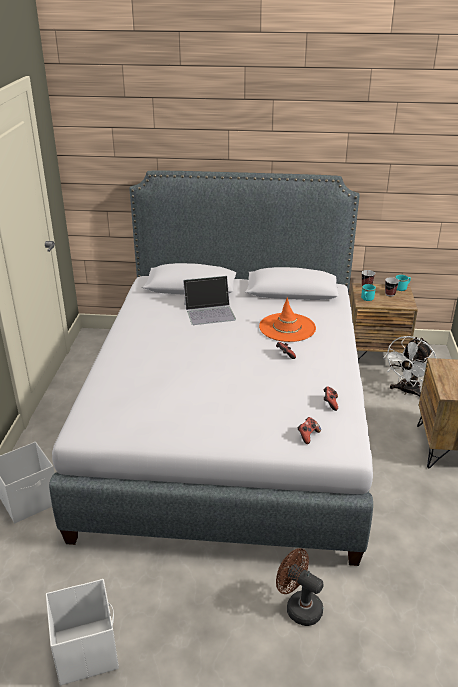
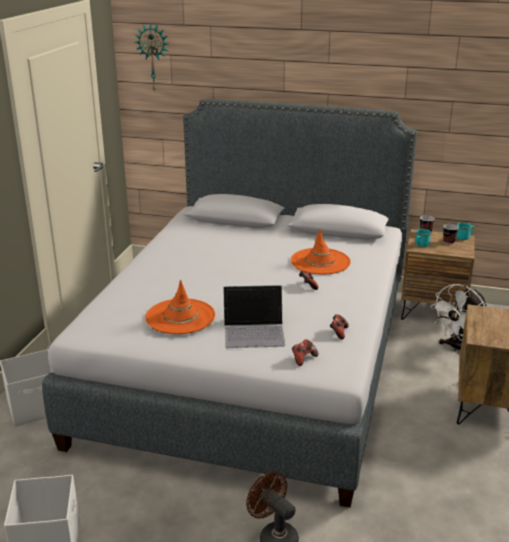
camera: 10 degrees right, 5 degrees down
laptop [183,276,236,325] -> laptop moved to [223,285,285,348]
none -> wall clock [135,23,169,93]
none -> orange hat [145,280,215,334]

